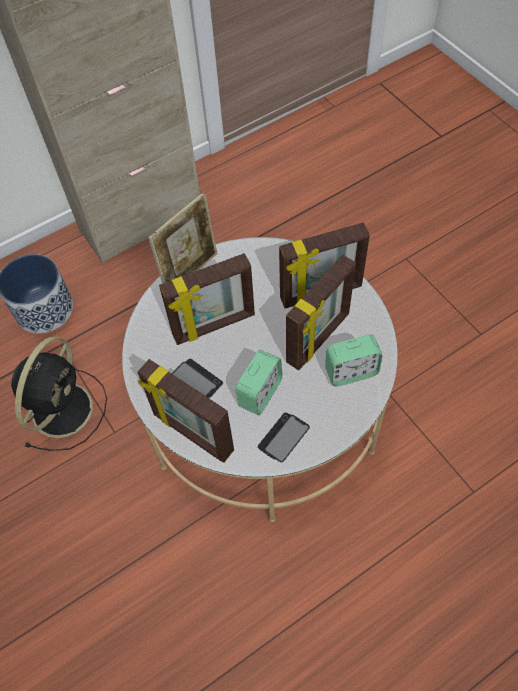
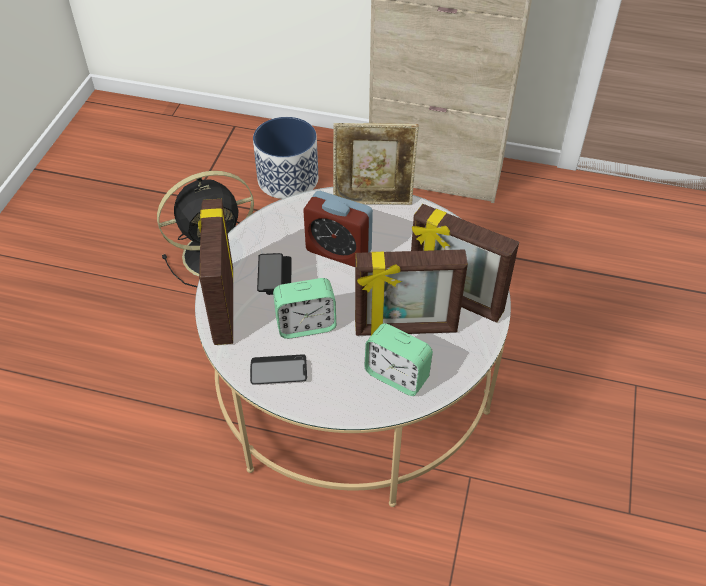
camera: 45 degrees right, 10 degrees down
picture frame [159,253,255,345] -> alarm clock [303,191,373,267]

